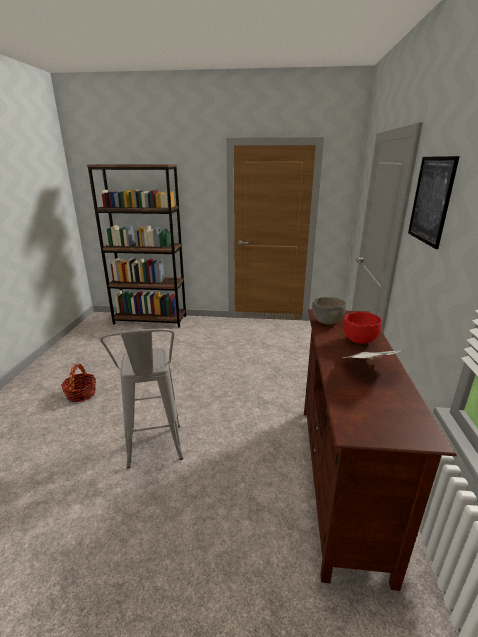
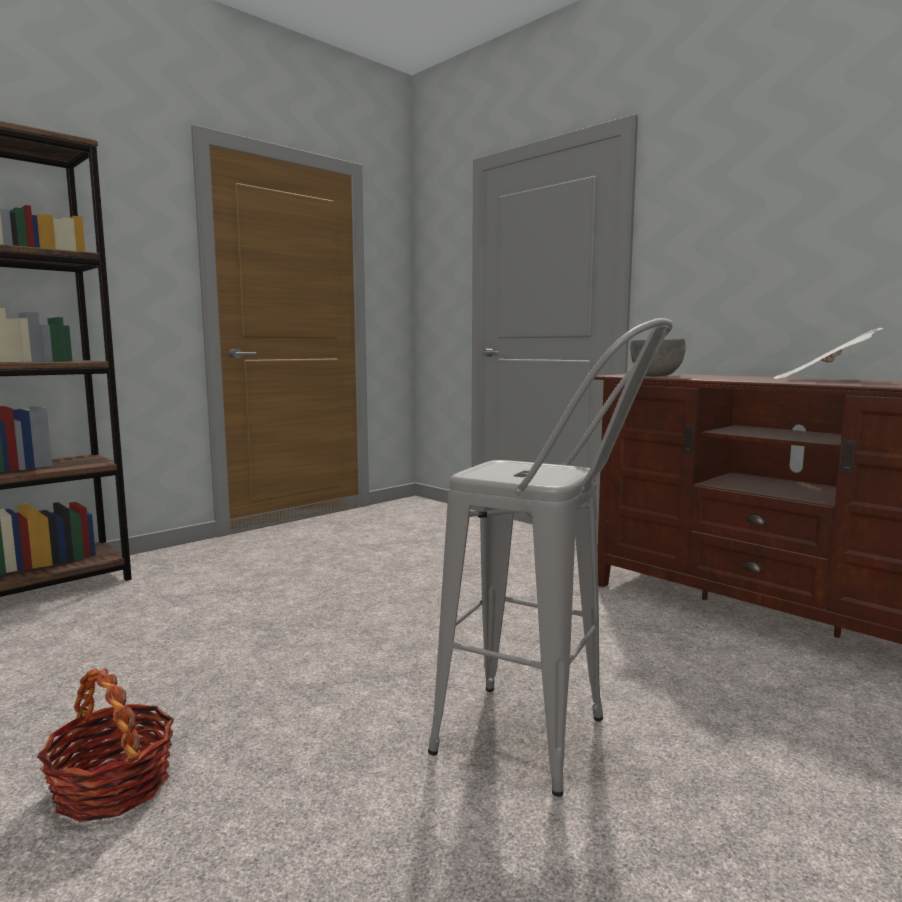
camera: 50 degrees left, 15 degrees down
red bowl [344,312,382,344] -> none
picture [408,156,460,249] -> none

